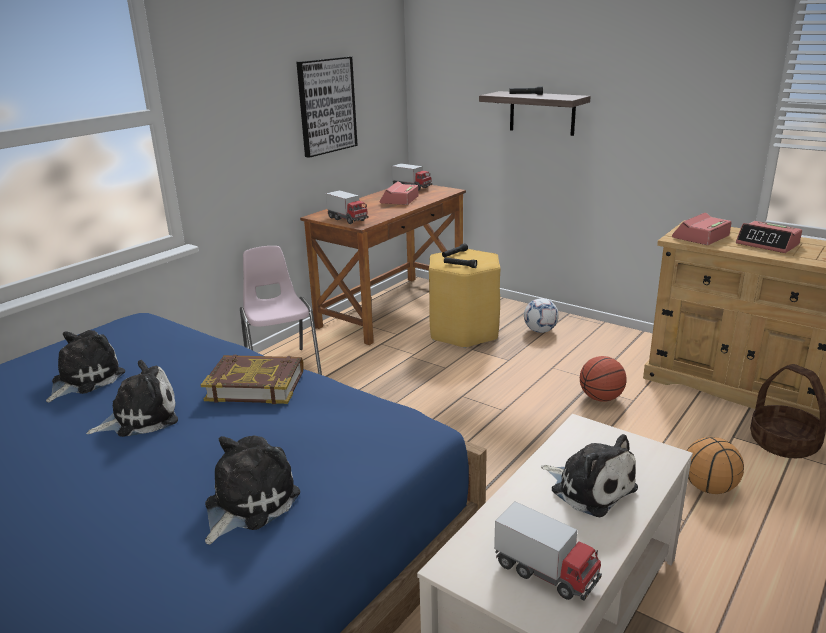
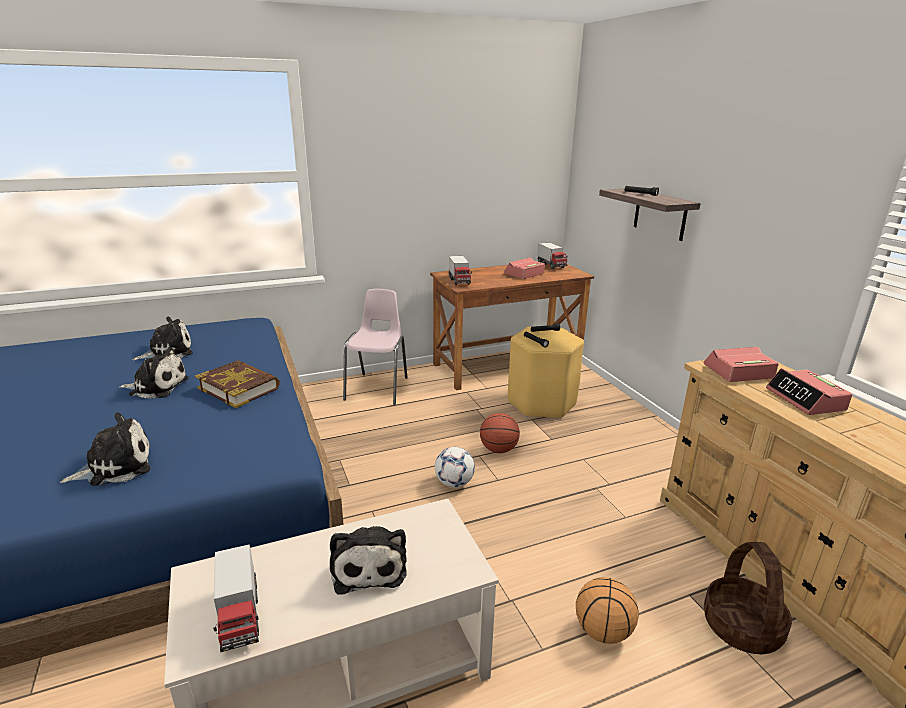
camera: 30 degrees right, 0 degrees up
picture [296,56,358,158] -> none
football [524,298,559,333] -> football moved to [435,447,475,488]
basketball [580,356,627,401] -> basketball moved to [480,413,520,453]

